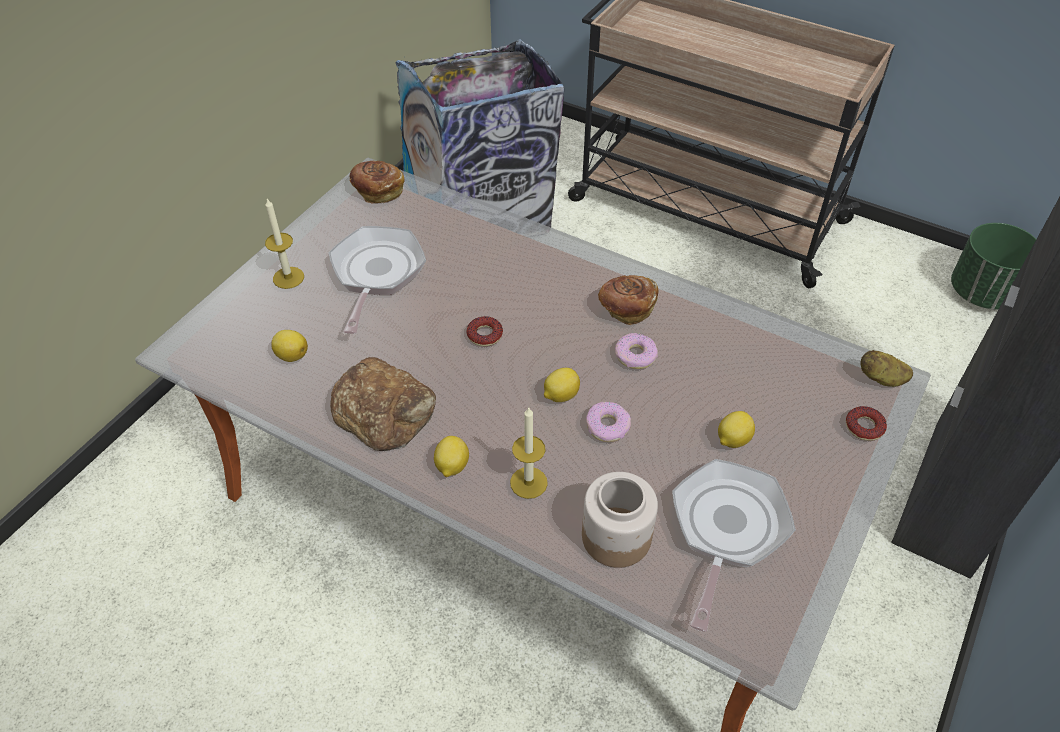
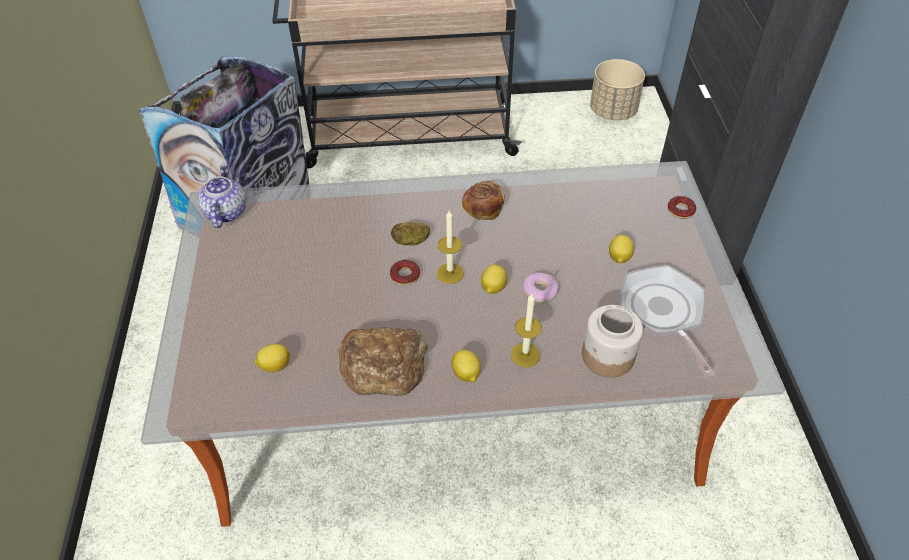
camera: 35 degrees left, 0 degrees up
candle [265,198,304,289] -> candle moved to [437,210,464,284]
frying pan [329,226,426,334] -> none
bread [349,161,404,203] -> teapot [198,163,246,229]
donut [615,333,658,369] -> none
potato [861,350,913,387] -> potato moved to [391,222,430,246]
green planter [951,223,1036,309] -> beige planter [590,59,645,120]

